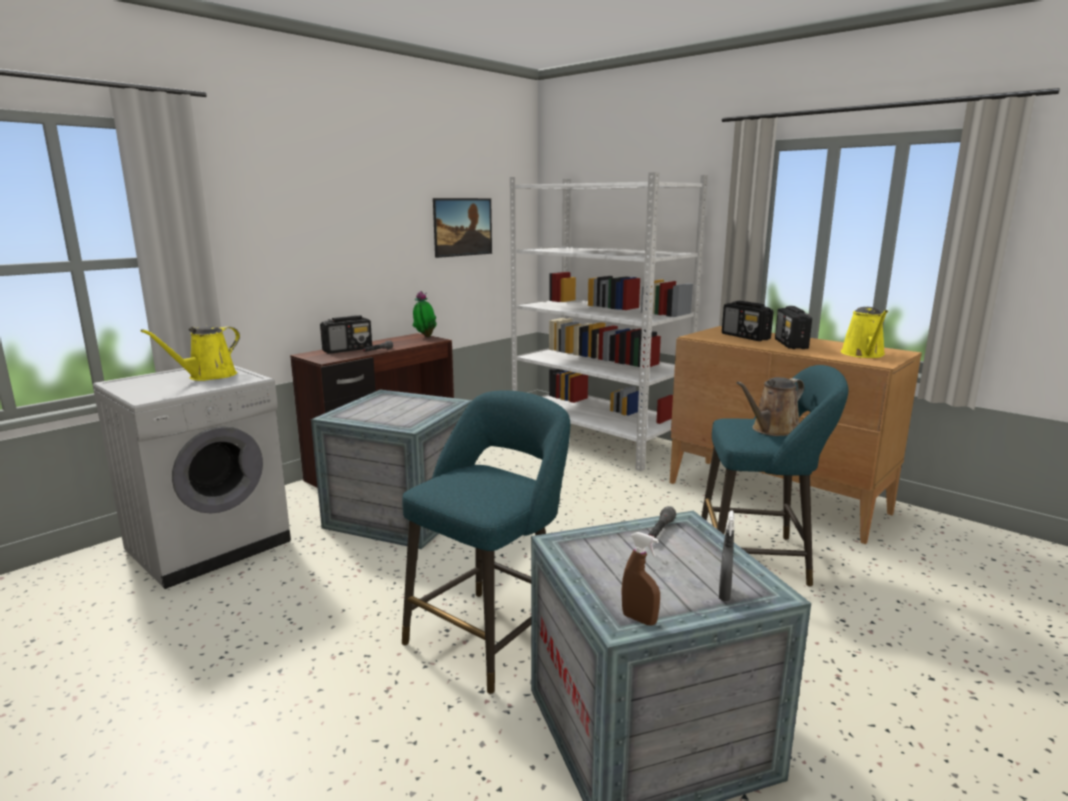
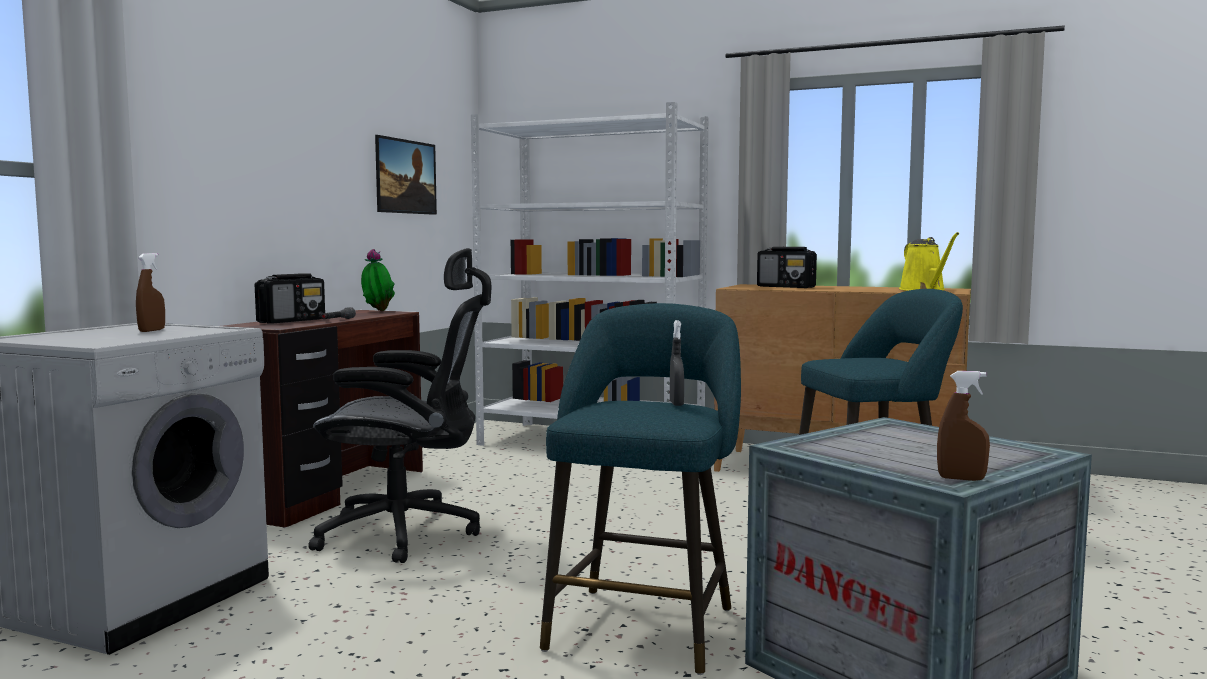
camera: 20 degrees left, 10 degrees down
yellow watering can [140,326,240,381] -> brown spray bottle [136,253,165,332]
crate [311,390,475,549] -> office chair [308,248,491,563]
grey flashlight [648,506,676,538] -> none
grey spray bottle [719,510,735,601] -> grey spray bottle moved to [670,320,684,406]
brown watering can [736,377,804,436] -> none
radio [775,306,812,349] -> none

